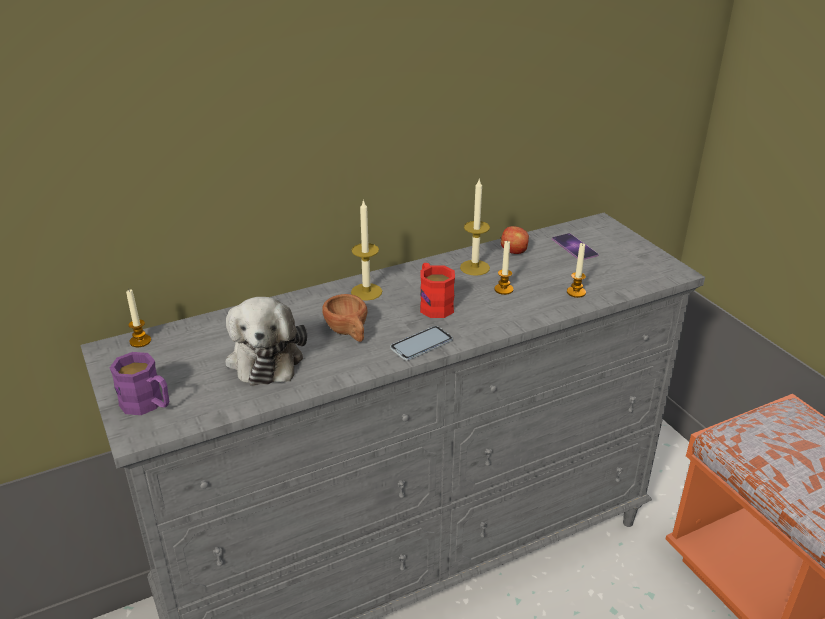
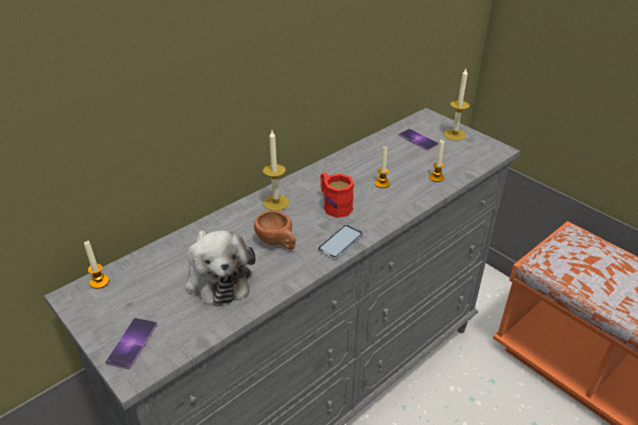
camera: 15 degrees left, 5 degrees up
purple mug [110,352,169,415] -> phone [105,318,157,370]
candle [460,179,490,276] -> candle moved to [444,69,470,141]
apple [501,226,529,254] -> none

